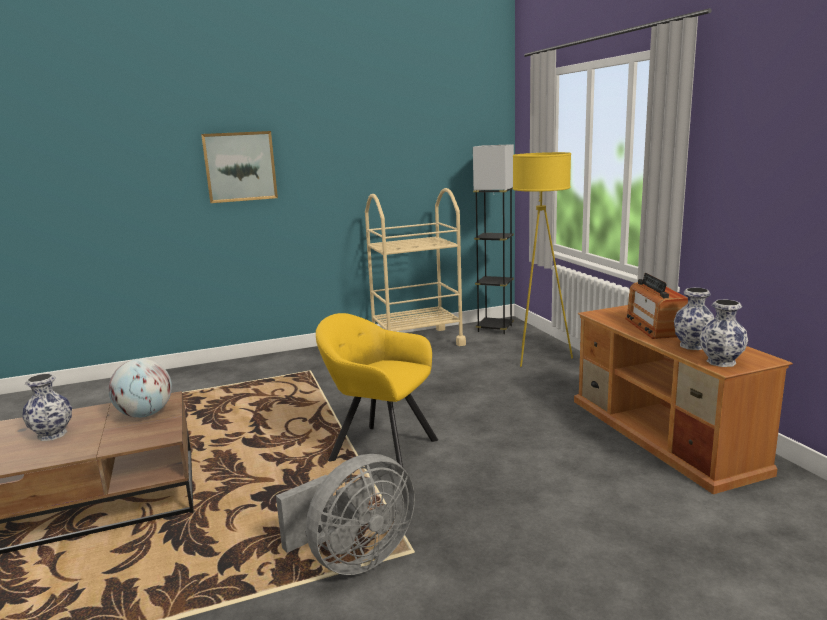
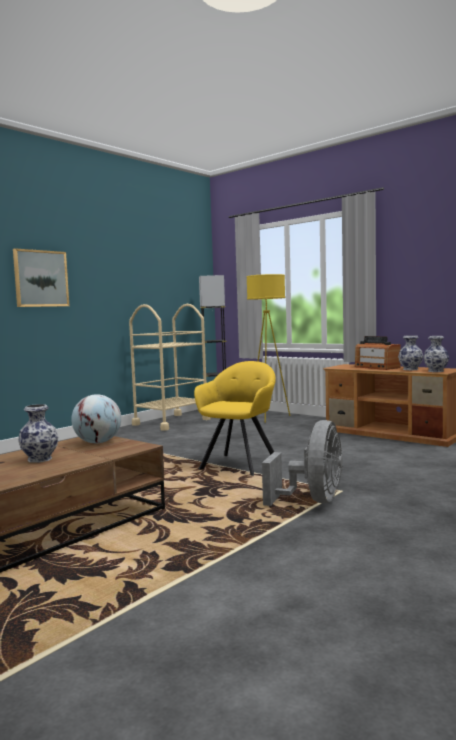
camera: 30 degrees left, 10 degrees down
yellow armchair [316,313,438,467] -> yellow armchair turned 120 degrees clockwise [194,361,275,476]

